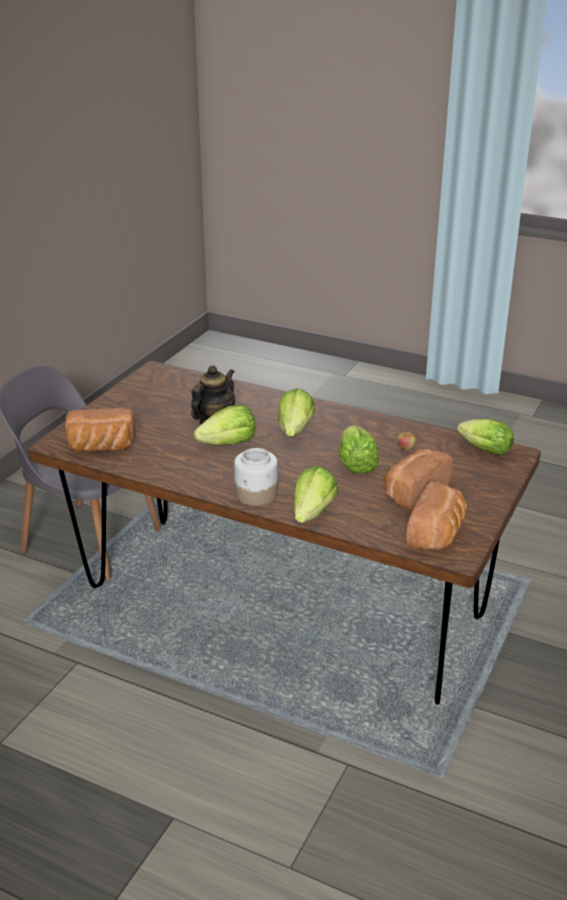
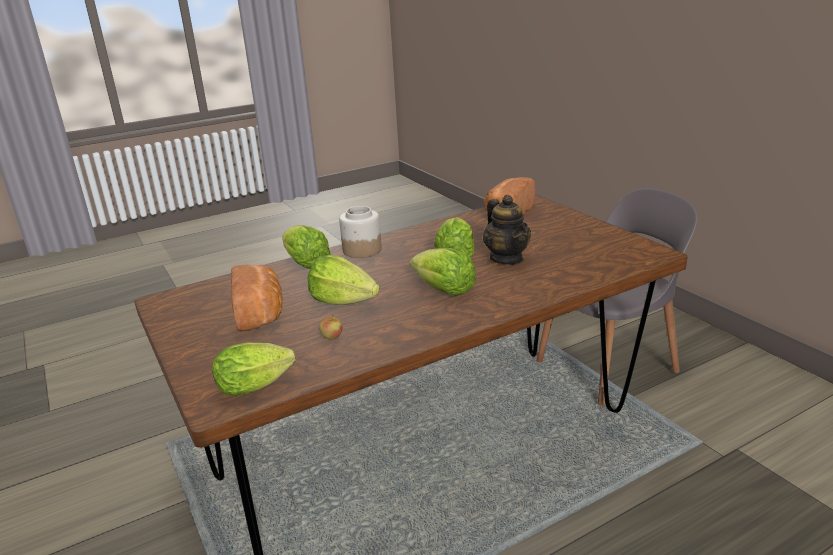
camera: 125 degrees right, 5 degrees down
bread [406,481,467,550] -> none

